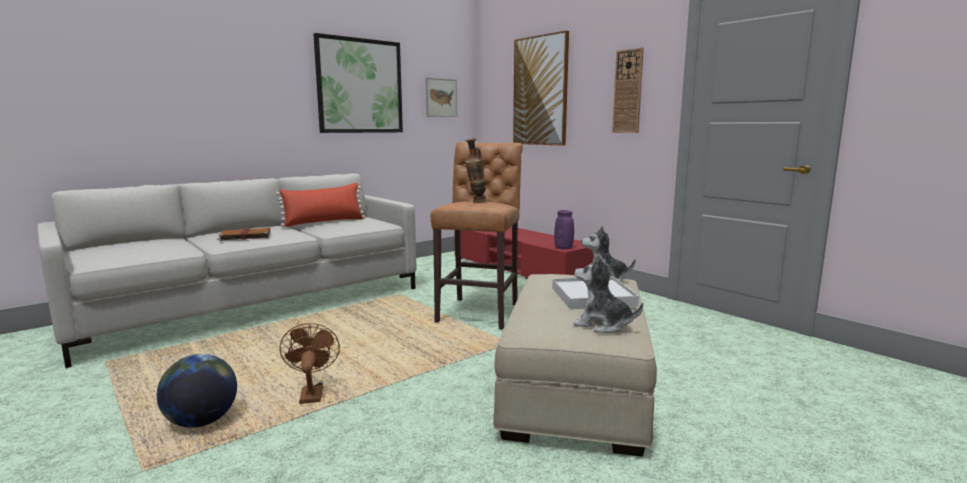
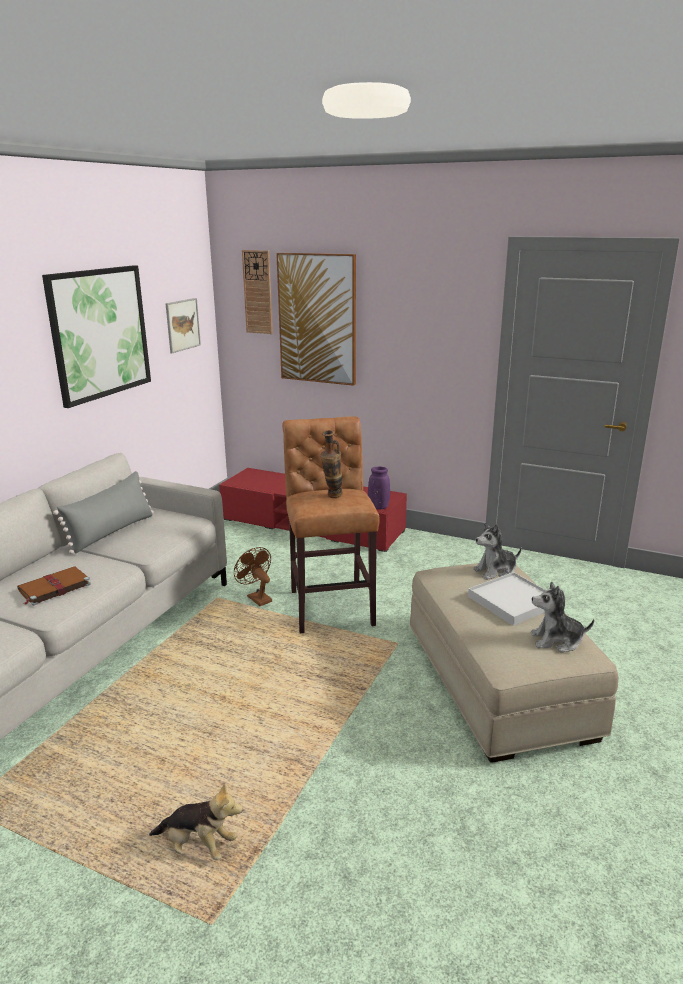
camera: 25 degrees left, 10 degrees up
globe [157,354,237,428] -> plush toy [149,782,243,860]
red pillow [276,183,365,227] -> grey pillow [53,471,154,554]
brown fan [280,323,340,404] -> brown fan moved to [234,547,272,606]
wall clock [612,48,644,133] -> wall clock moved to [242,250,273,334]

